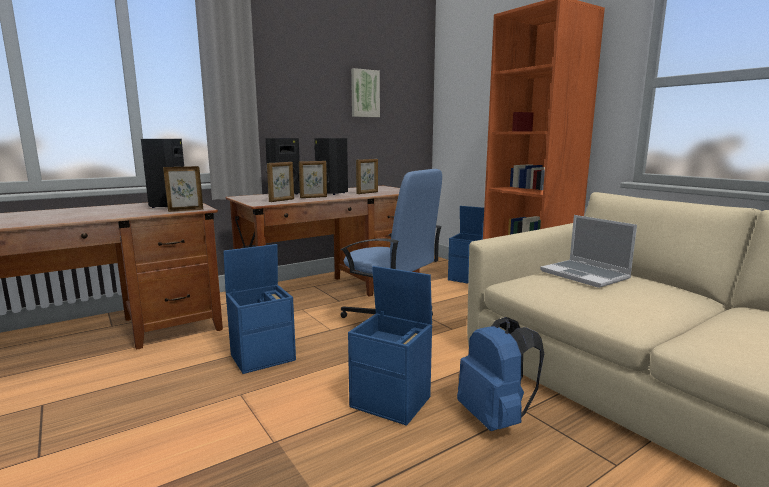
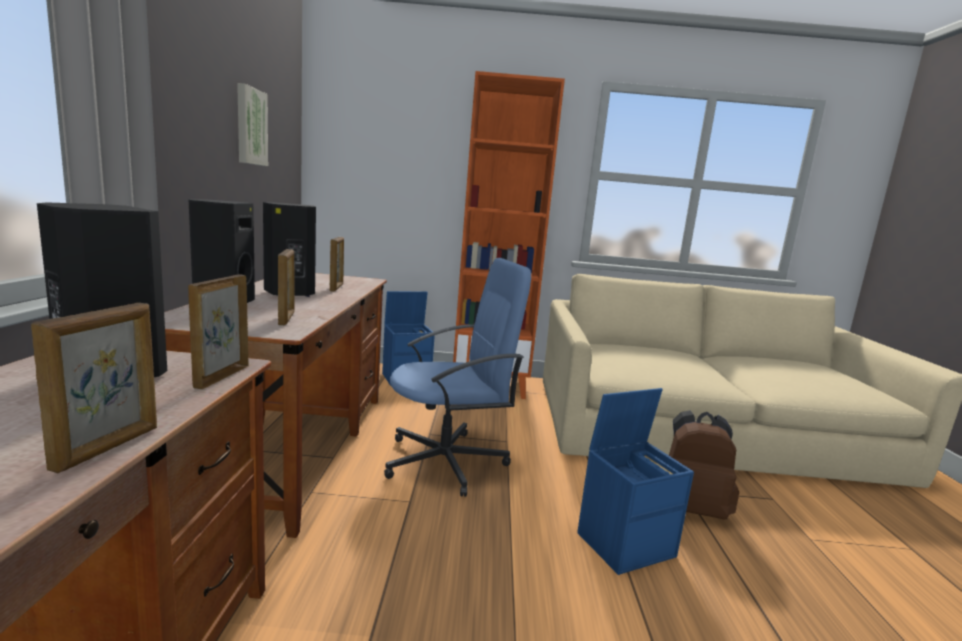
camera: 55 degrees left, 0 degrees up
blue storage box [223,244,296,374] -> none
picture frame [299,161,327,198] -> picture frame moved to [31,303,157,473]
blue backpack [457,317,544,431] -> brown backpack [669,410,739,519]
laptop [540,215,637,288] -> none

